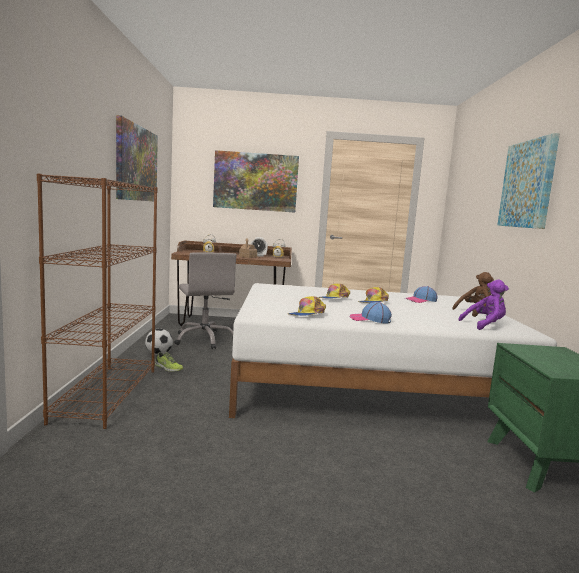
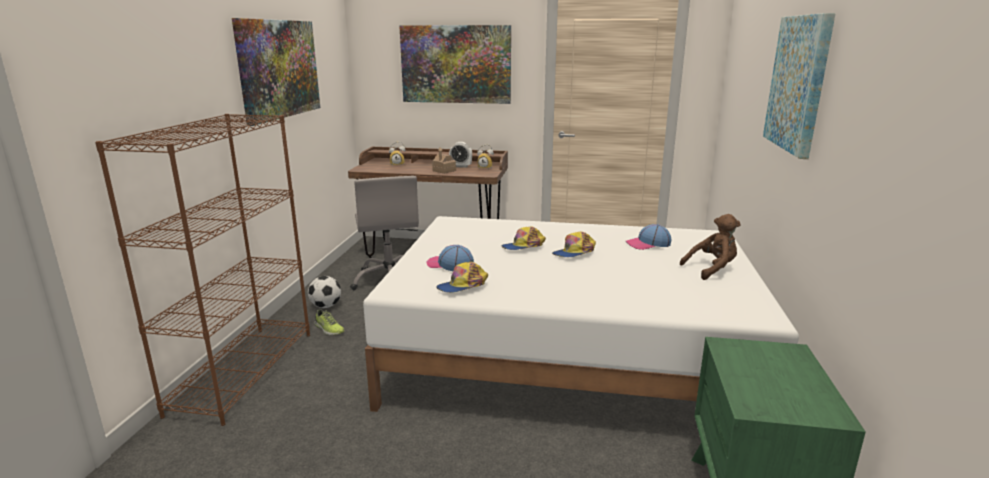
camera: 10 degrees right, 10 degrees up
cap [350,302,392,324] -> cap moved to [426,245,474,271]
purple plush toy [458,280,509,330] -> none

